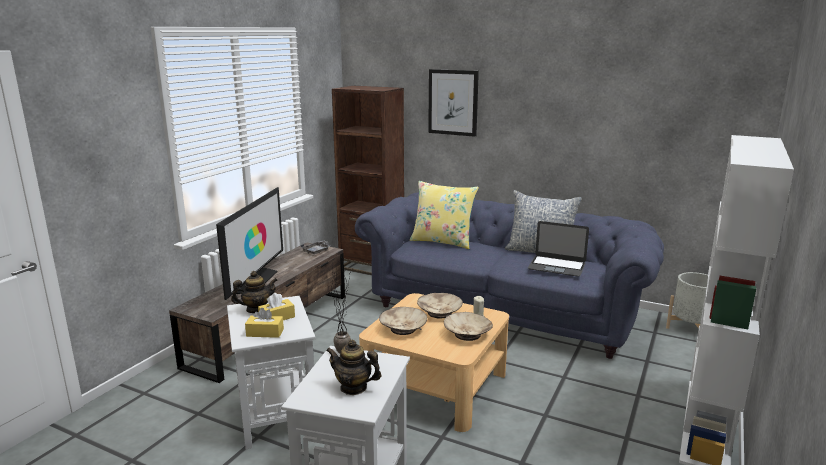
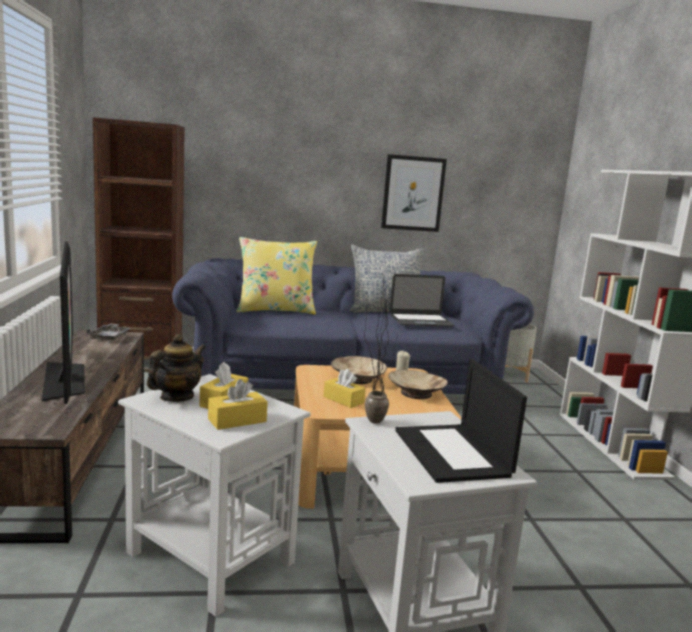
camera: 35 degrees left, 5 degrees down
teapot [326,340,382,395] -> laptop [395,359,527,483]
beige bowl [379,307,427,335] -> yellow tissue box [323,369,366,408]
picture [428,69,479,137] -> picture moved to [381,154,447,232]

